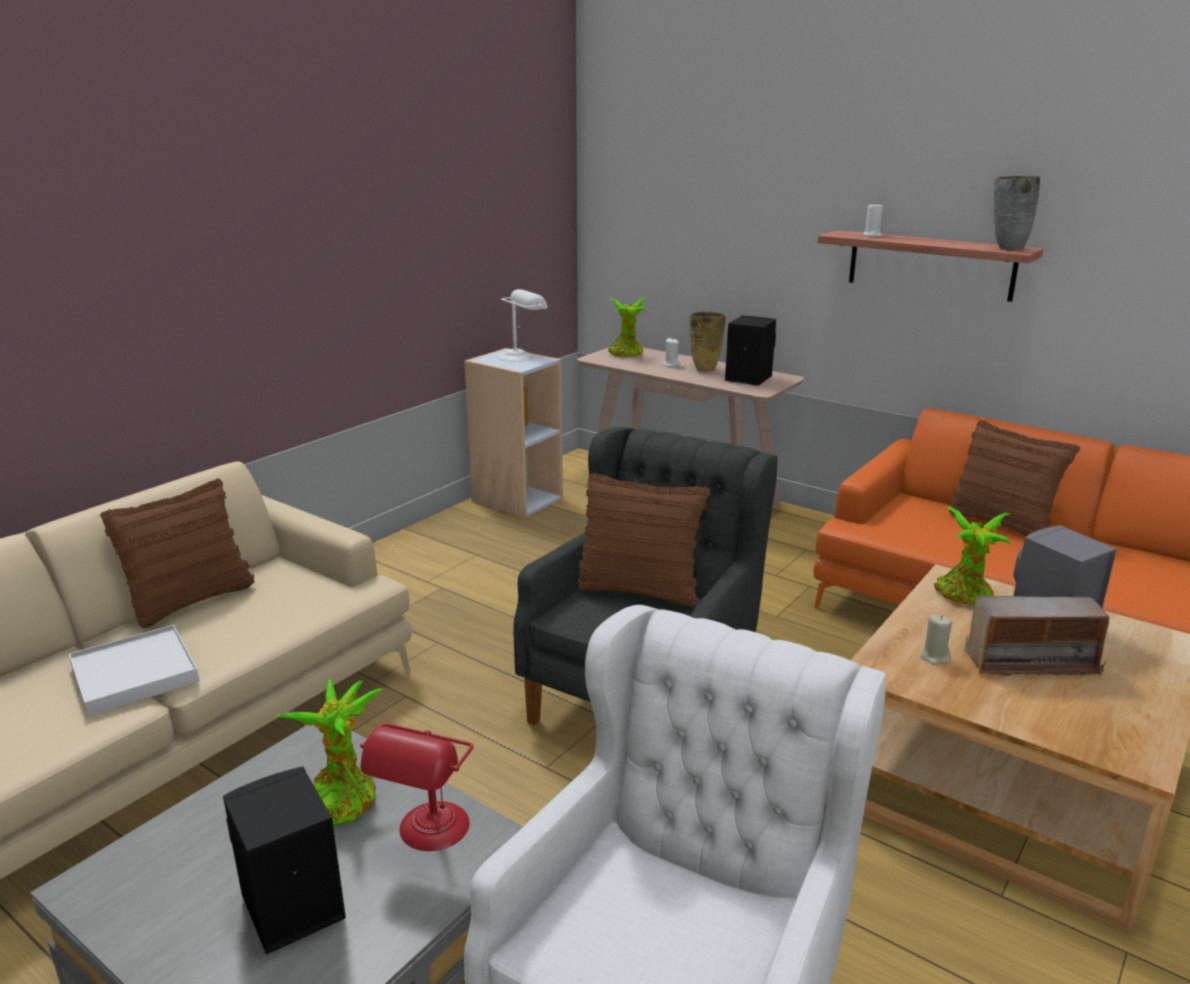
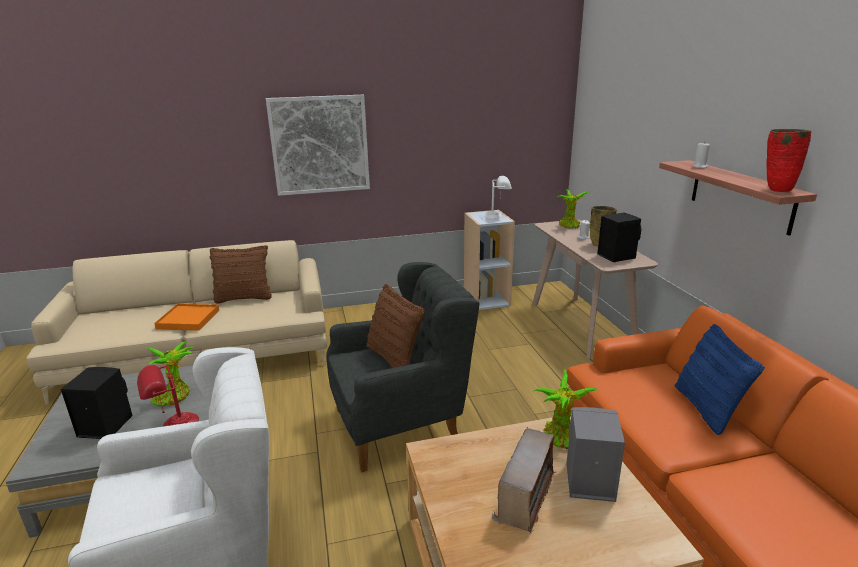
camera: 40 degrees right, 0 degrees up
white tray [69,625,200,716] -> orange tray [154,304,219,331]
beige candle [921,615,953,665] -> none
brown pillow [949,420,1080,536] -> blue pillow [675,324,765,435]
radio [964,596,1109,676] -> radio turned 105 degrees counterclockwise [492,427,556,533]
grey vase [994,176,1040,250] -> red vase [766,129,811,192]
none -> picture [266,95,370,196]

